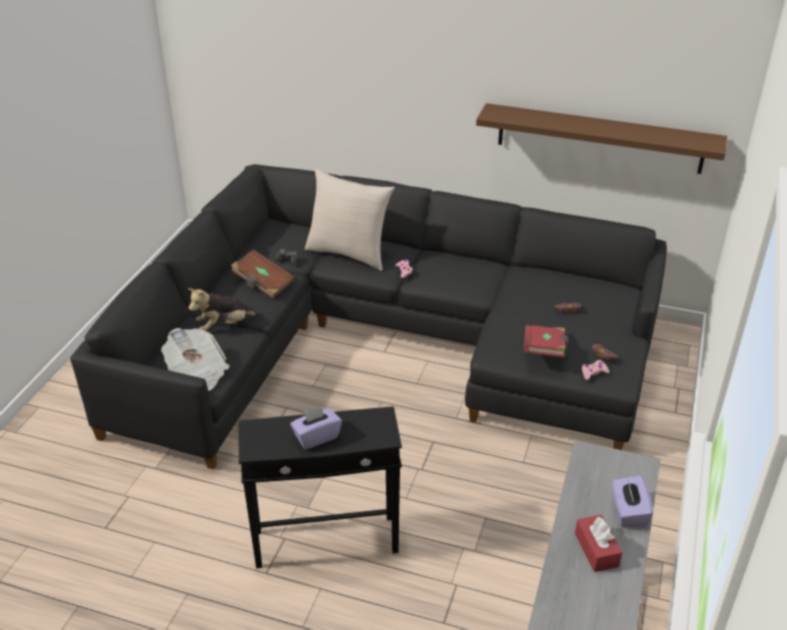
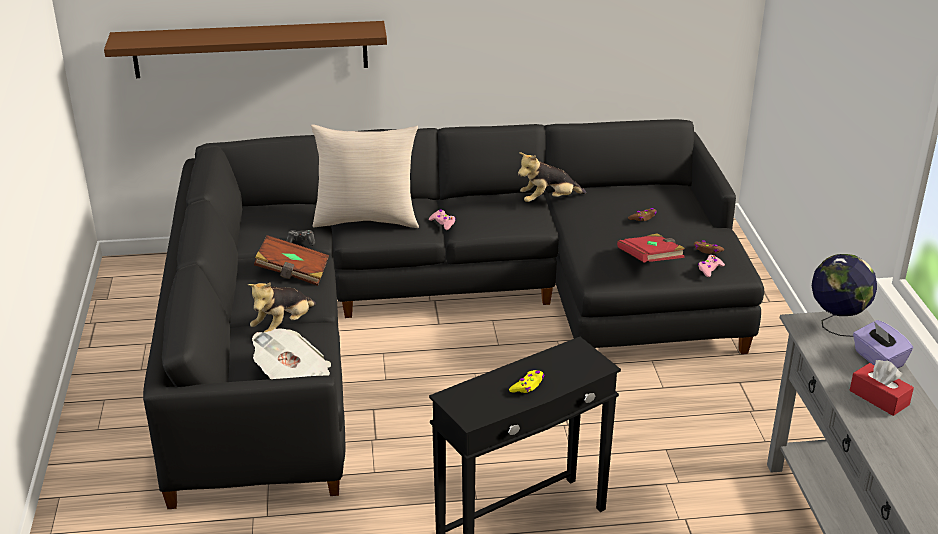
camera: 25 degrees left, 5 degrees down
purple tissue box [290,405,342,449] -> yellow game controller [509,370,544,393]
brown shelf [476,103,727,174] -> brown shelf moved to [104,21,387,78]
none -> plush toy [518,152,586,202]
none -> globe [812,254,877,337]

